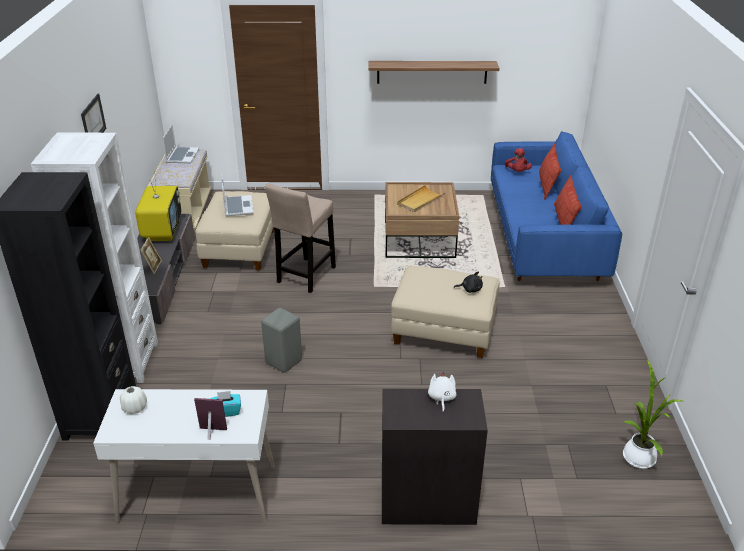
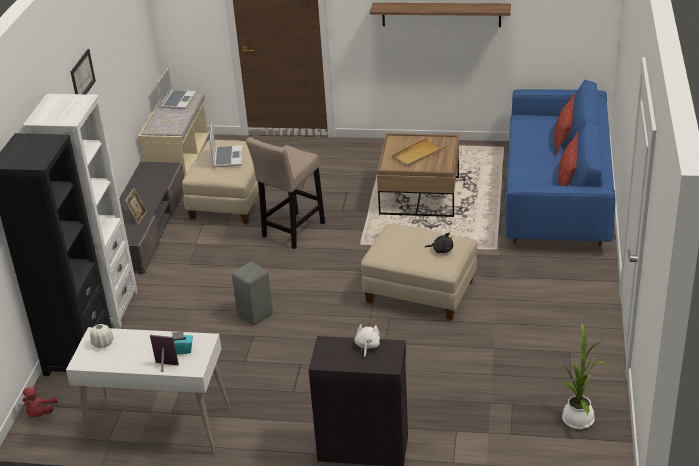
camera: 10 degrees right, 0 degrees up
television [135,180,181,241] -> none
red plush toy [505,148,532,172] -> red plush toy moved to [22,387,58,417]

